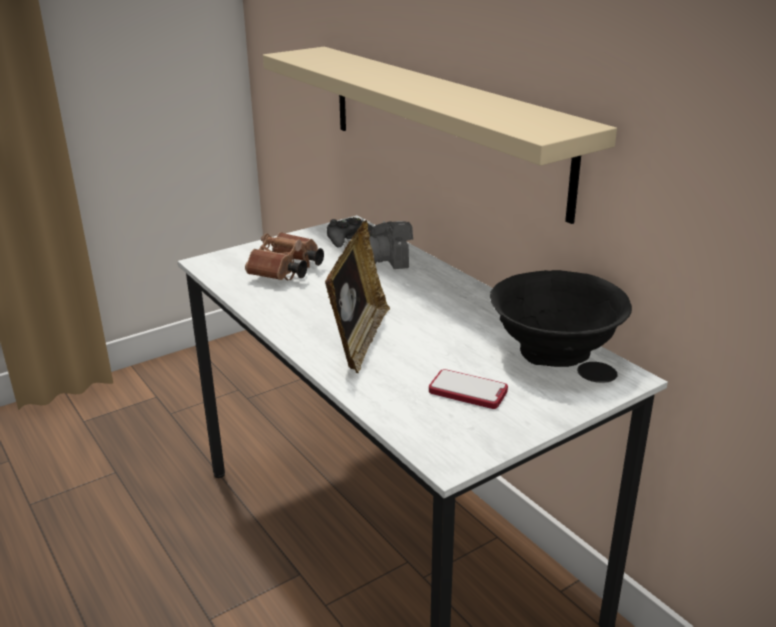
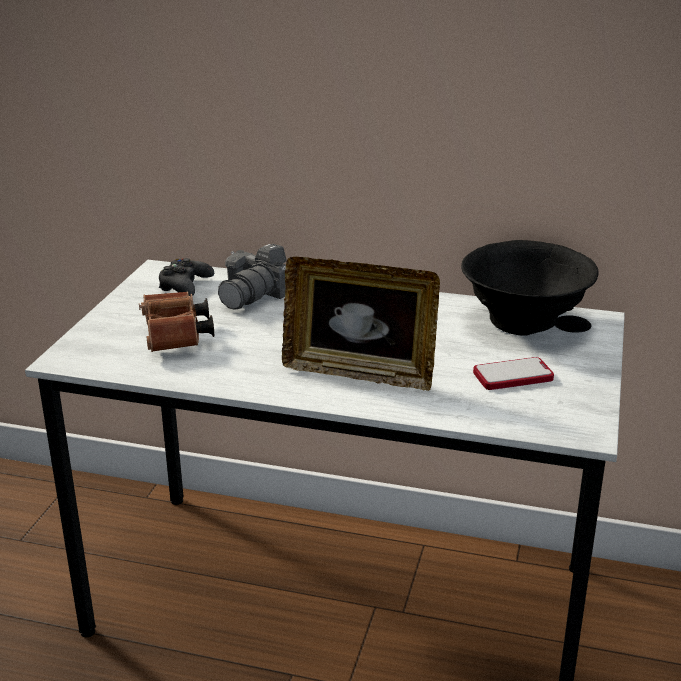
camera: 40 degrees left, 0 degrees up
beige shelf [263,47,617,224] -> none
picture frame [325,220,390,373] -> picture frame turned 135 degrees clockwise [282,257,440,391]

